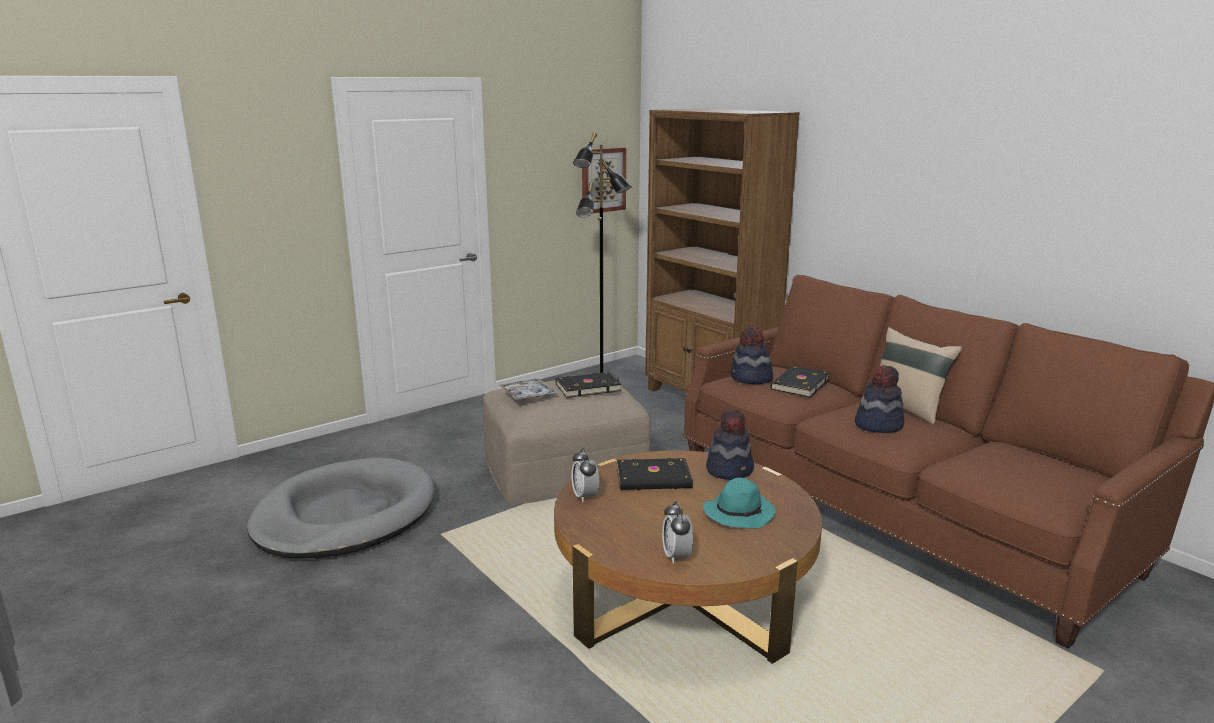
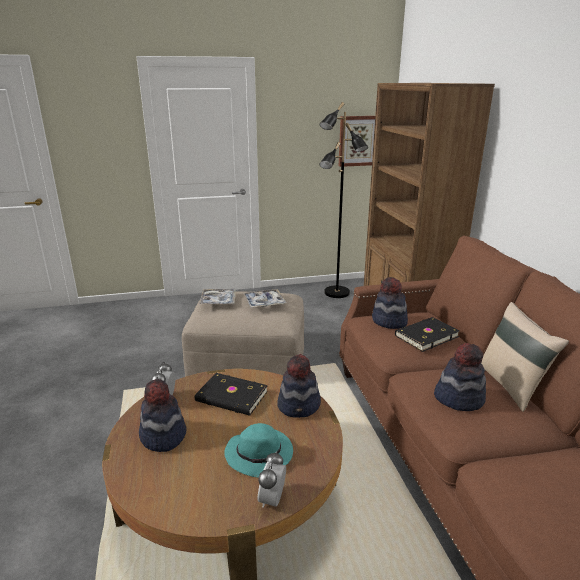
camera: 25 degrees right, 5 degrees up
grey dog bed [247,457,434,559] -> none
black book [555,372,621,398] -> tray [243,289,287,307]
alarm clock [662,501,693,564] -> alarm clock moved to [258,451,286,508]
none -> hat [139,379,187,452]

